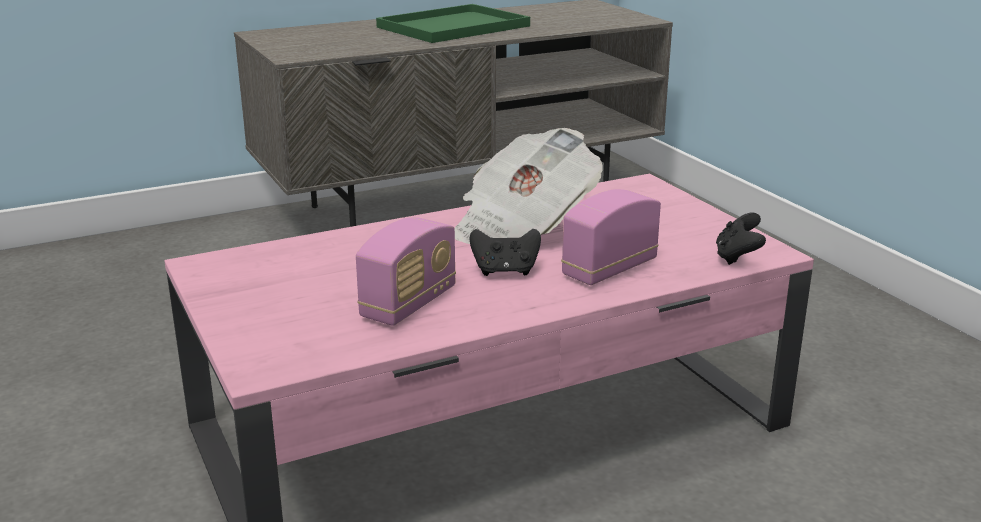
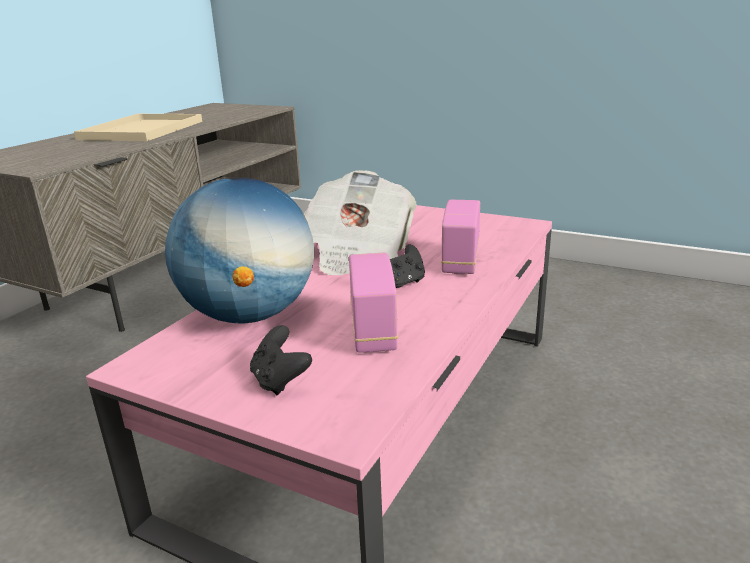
camera: 35 degrees left, 0 degrees up
green tray [376,4,530,43] -> beige tray [74,114,202,141]
black game controller [716,212,766,265] -> black game controller moved to [250,325,312,395]
none -> globe [165,177,314,323]

